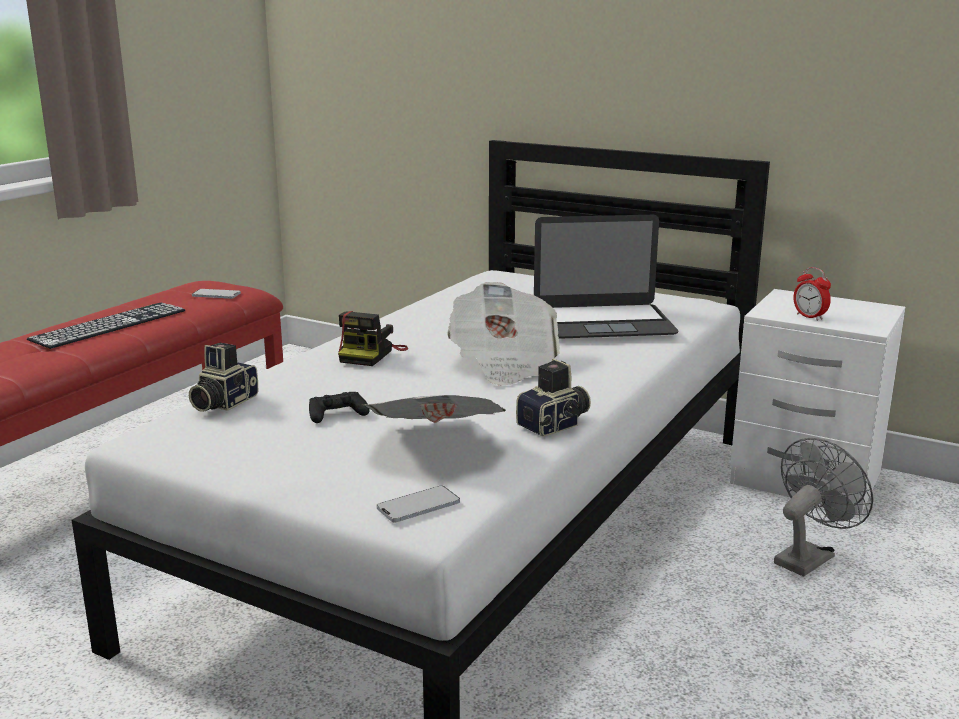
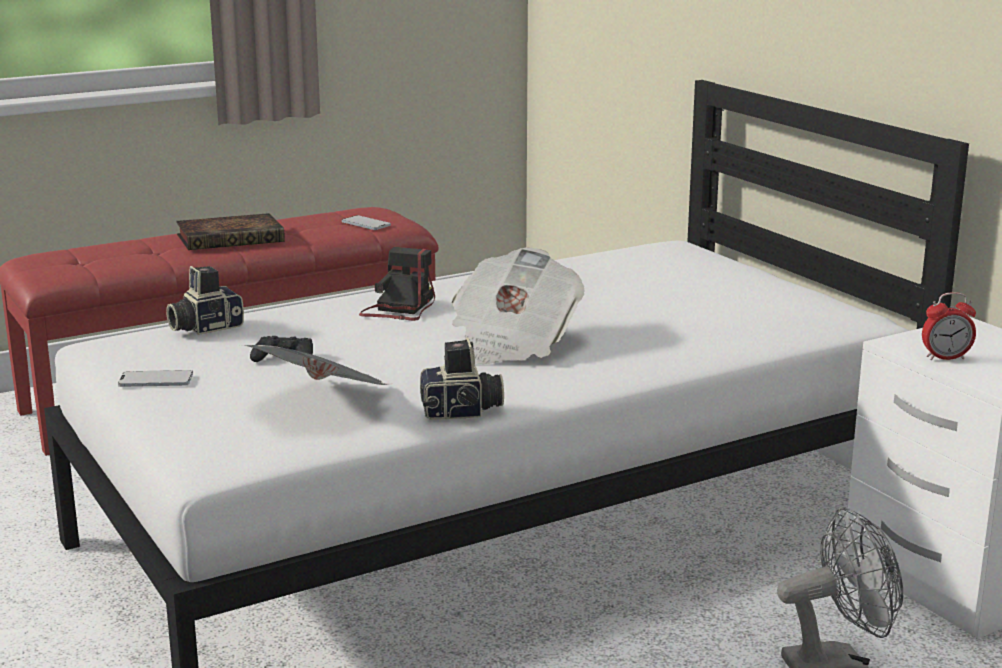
camera: 30 degrees right, 0 degrees up
keyboard [27,302,185,349] -> book [176,213,285,250]
camera [338,311,408,366] -> camera turned 150 degrees clockwise [359,247,435,321]
phone [377,486,460,523] -> phone moved to [118,370,193,387]
laptop [534,215,679,339] -> none
alarm clock [793,267,831,321] -> alarm clock turned 90 degrees counterclockwise [922,292,976,360]

